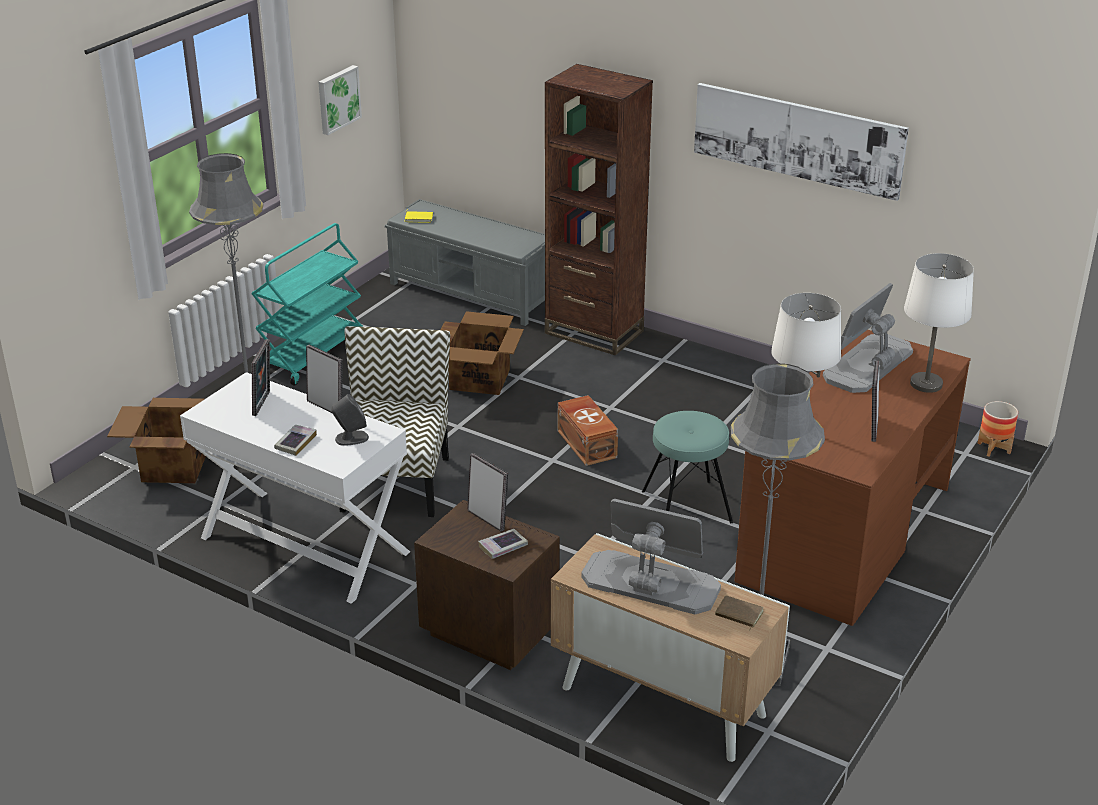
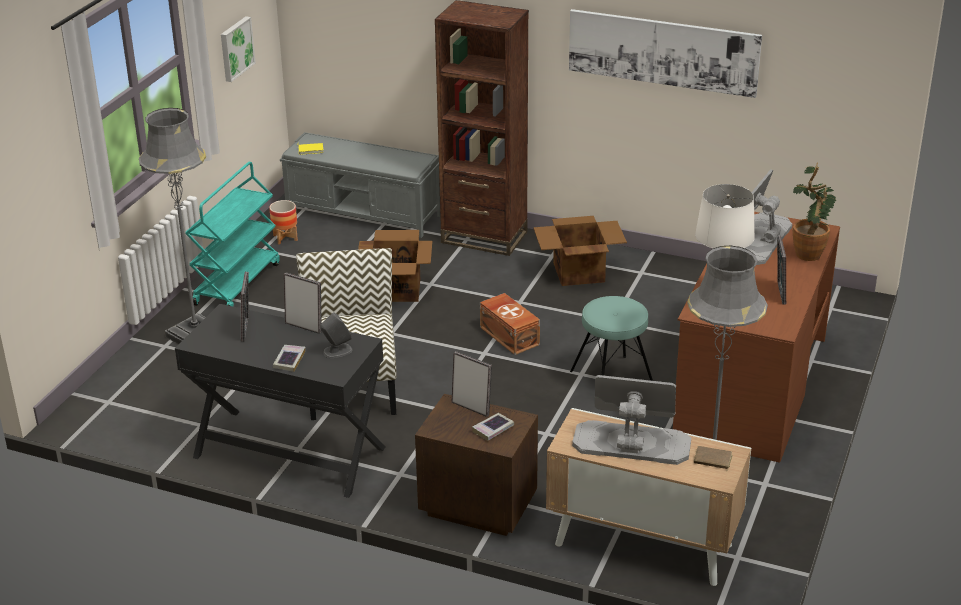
camera: 10 degrees left, 0 degrees up
cardboard box [107,398,206,483] -> cardboard box moved to [533,216,627,286]
white desk [180,372,410,604] -> black desk [175,304,386,498]
white table lamp [904,253,974,393] -> potted plant [793,162,836,261]
planter [977,401,1018,457] -> planter moved to [269,200,298,245]

